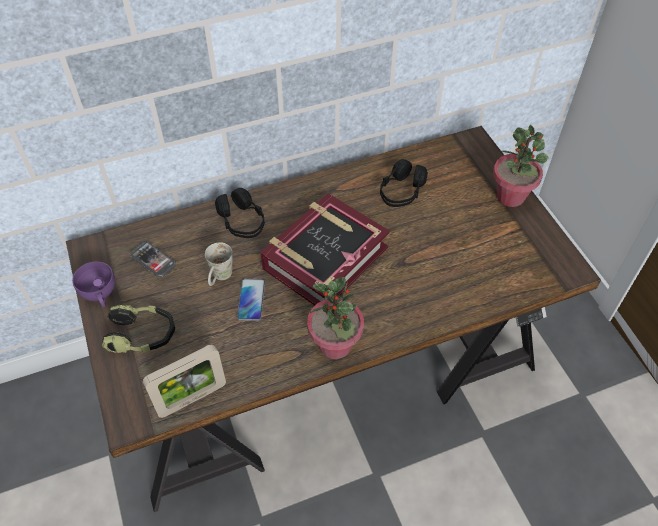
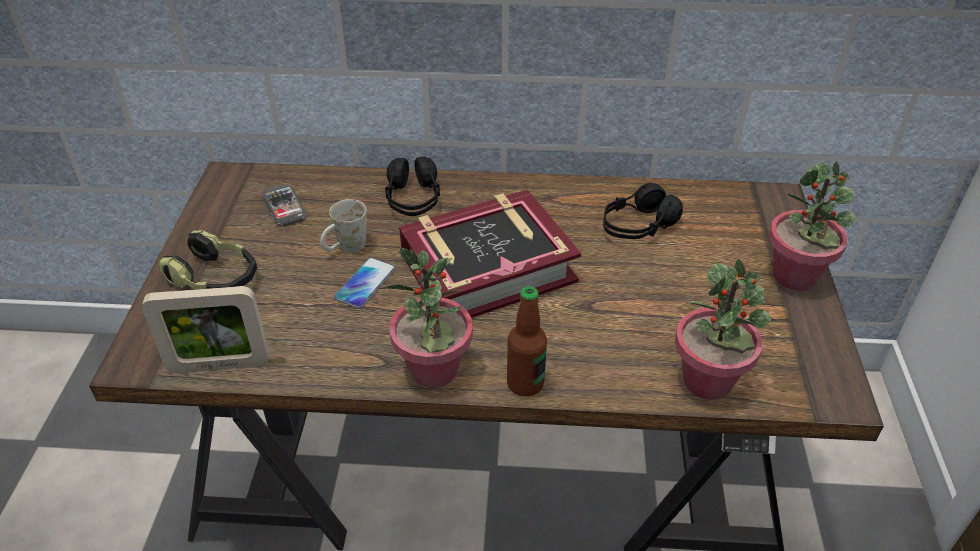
camera: 25 degrees right, 10 degrees down
purple cup [72,261,115,307] -> none
none -> bottle [507,286,547,397]
none -> potted plant [675,259,772,400]

